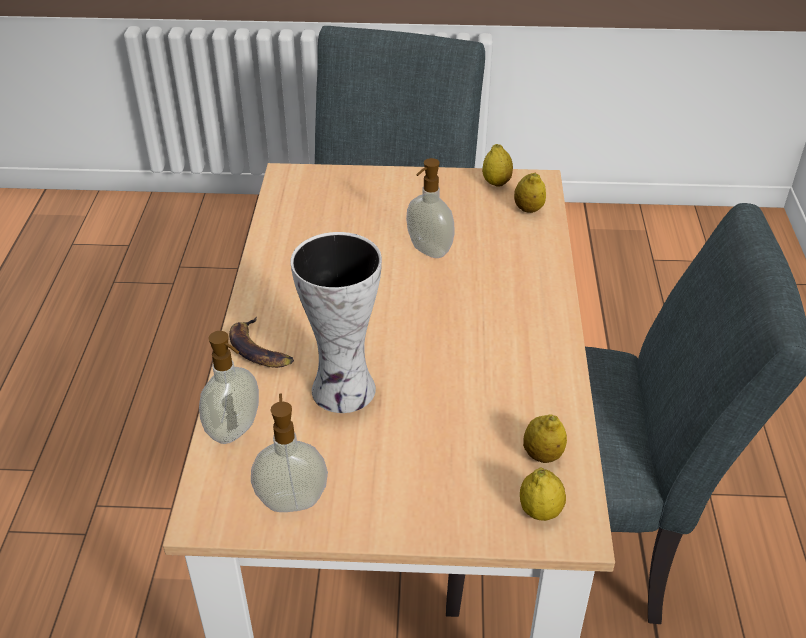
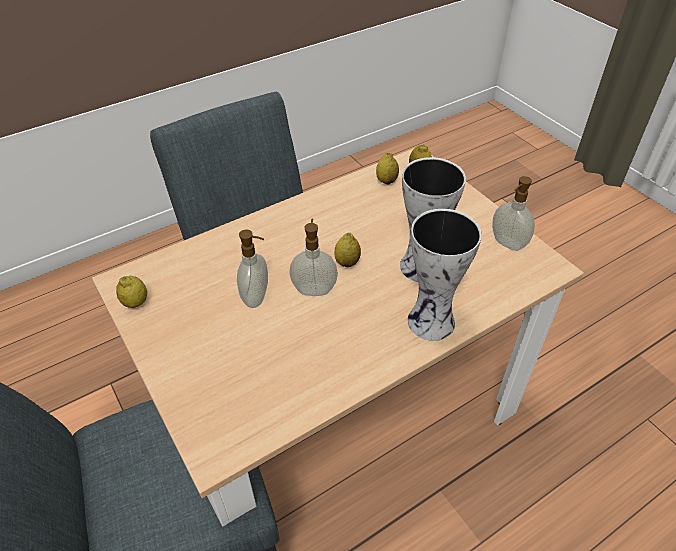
camera: 125 degrees left, 5 degrees up
soap dispenser [199,331,259,444] -> soap dispenser moved to [289,219,338,296]
banana [229,317,294,368] -> vase [407,209,482,341]
lemon [514,173,546,213] -> lemon moved to [334,233,361,267]

